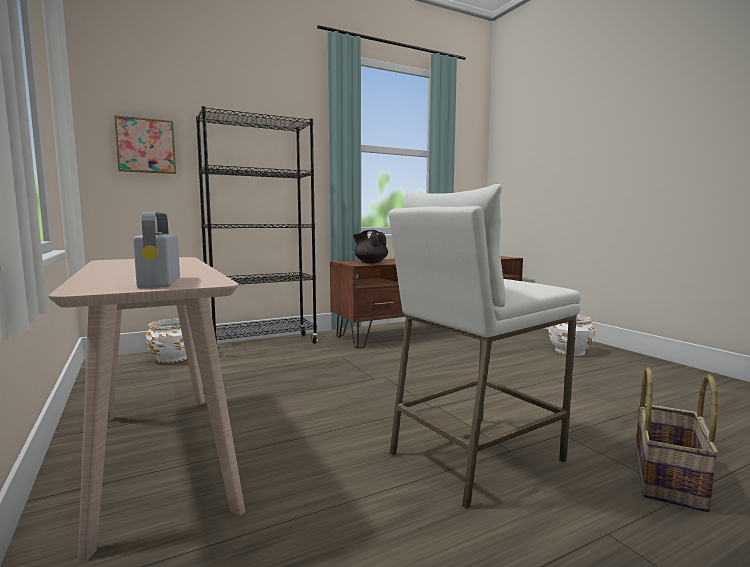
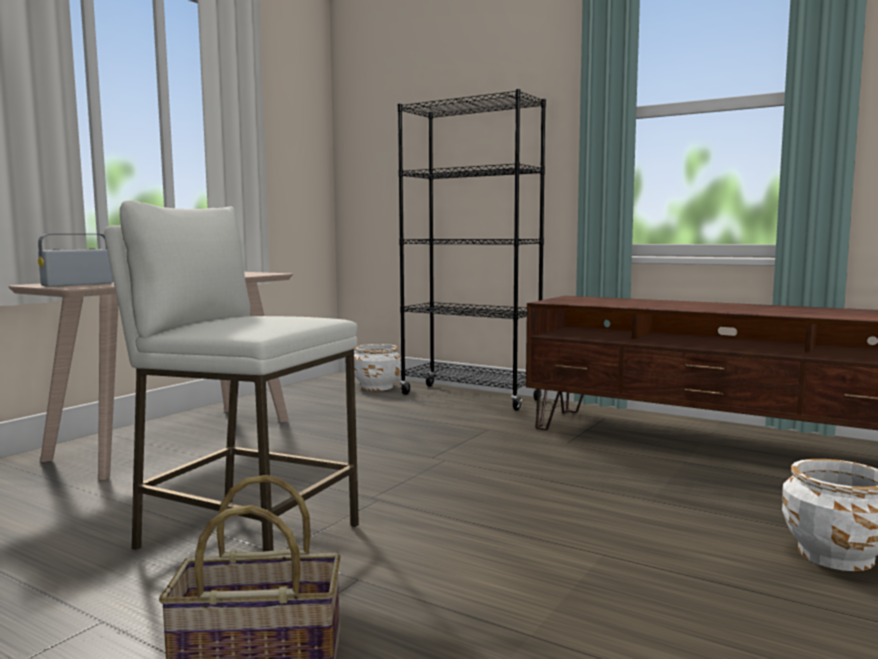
camera: 60 degrees right, 0 degrees up
picture [114,115,176,174] -> none
black teapot [353,230,388,263] -> none

